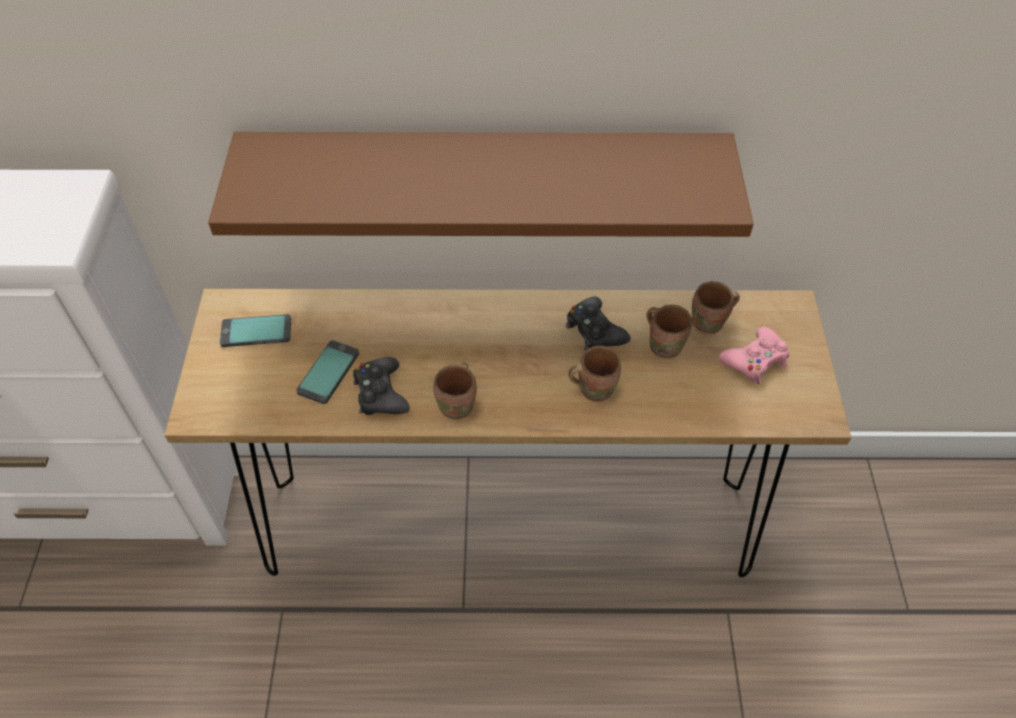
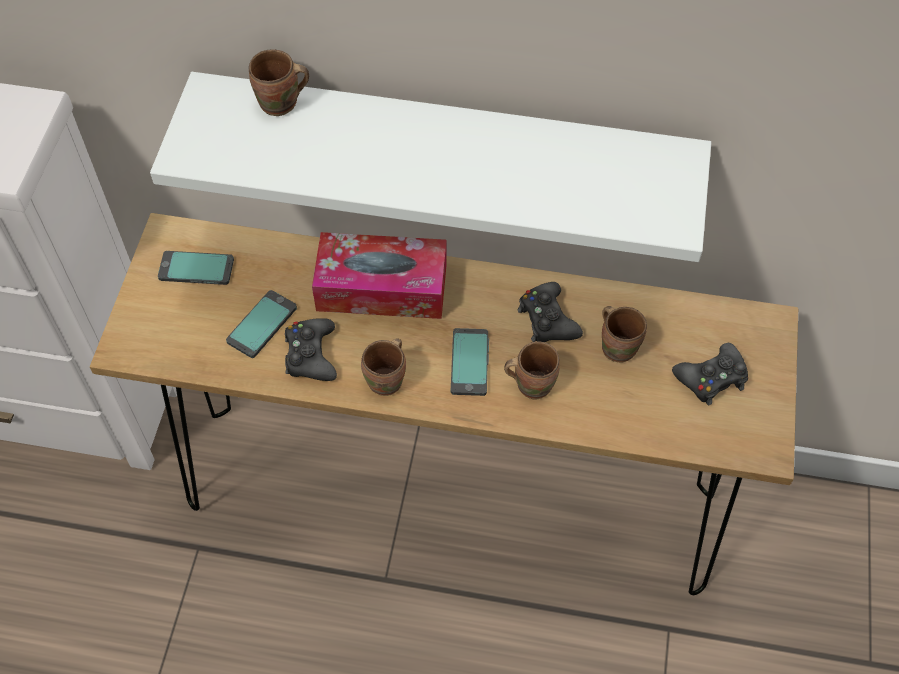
camera: 10 degrees right, 5 degrees up
brown shelf [208,132,753,237] -> white shelf [150,72,711,262]
brown mug [692,281,740,334] -> brown mug moved to [249,49,309,116]
pink game controller [718,327,790,384] -> black game controller [672,343,748,405]
none -> tissue box [312,232,447,319]
none -> phone [451,328,489,396]

